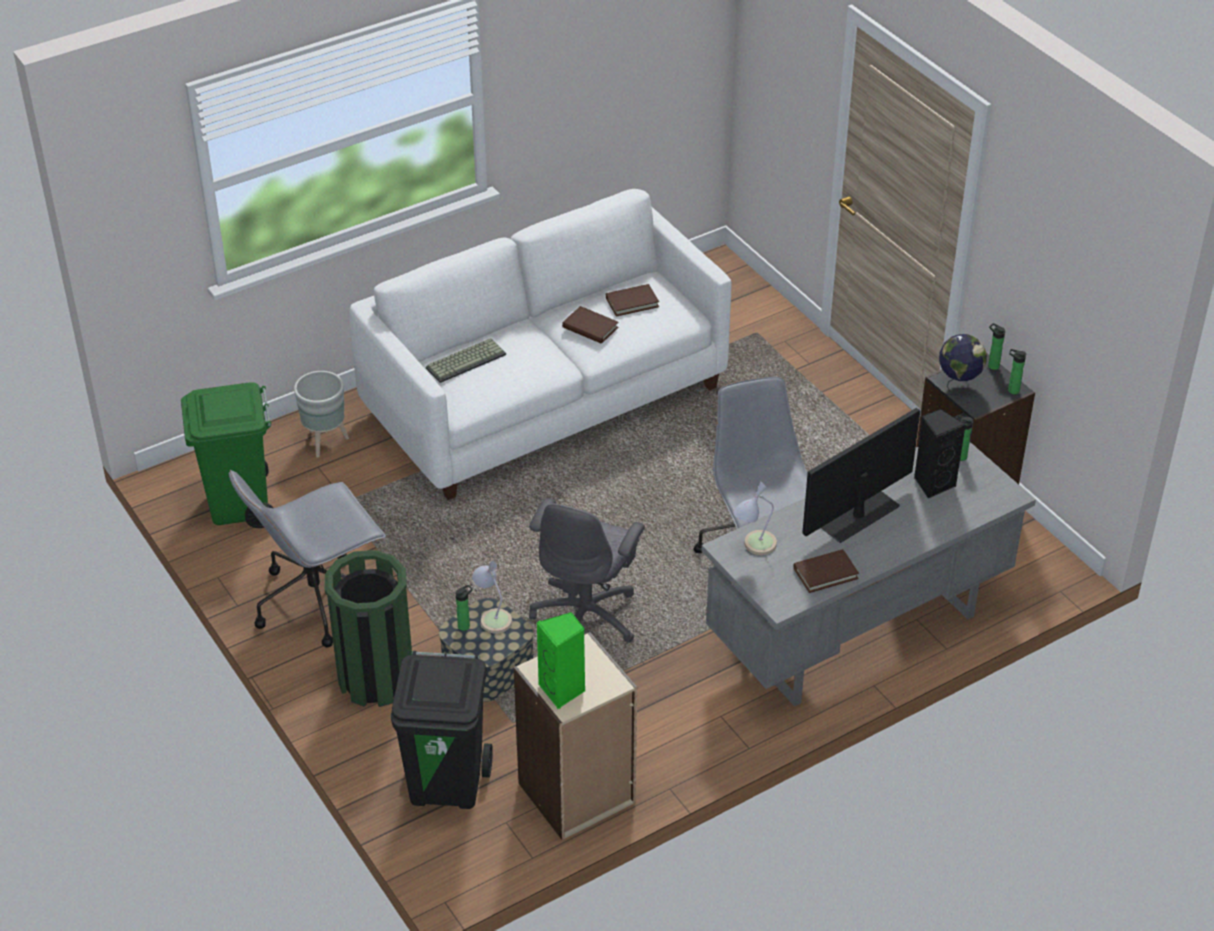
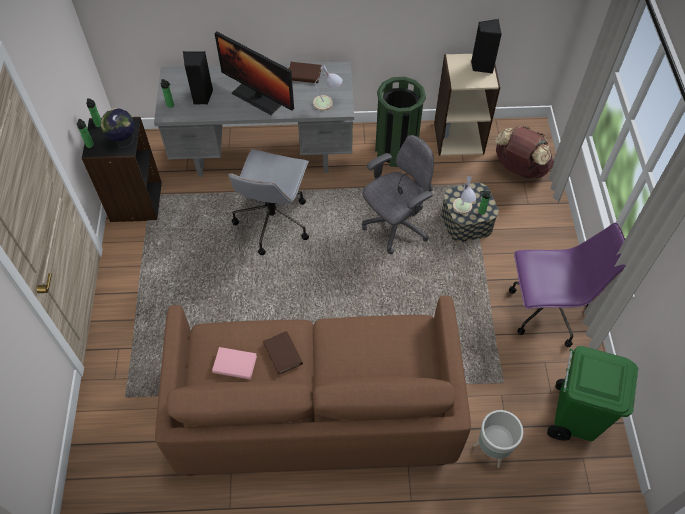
camera: 150 degrees left, 15 degrees up
grey office chair [229,469,386,647] -> purple office chair [509,223,626,347]
green trash can [325,550,412,707] -> green trash can moved to [375,76,426,167]
white sofa [349,189,731,500] -> brown sofa [155,295,471,476]
black trash can [391,651,493,809] -> brown backpack [495,126,554,178]
keyboard [426,338,506,383] -> none
green speaker [537,612,585,709] -> black speaker [471,19,502,73]
brown book [606,284,659,317] -> pink book [212,347,257,379]
monitor [802,408,920,543] -> monitor turned 45 degrees clockwise [215,32,294,115]

